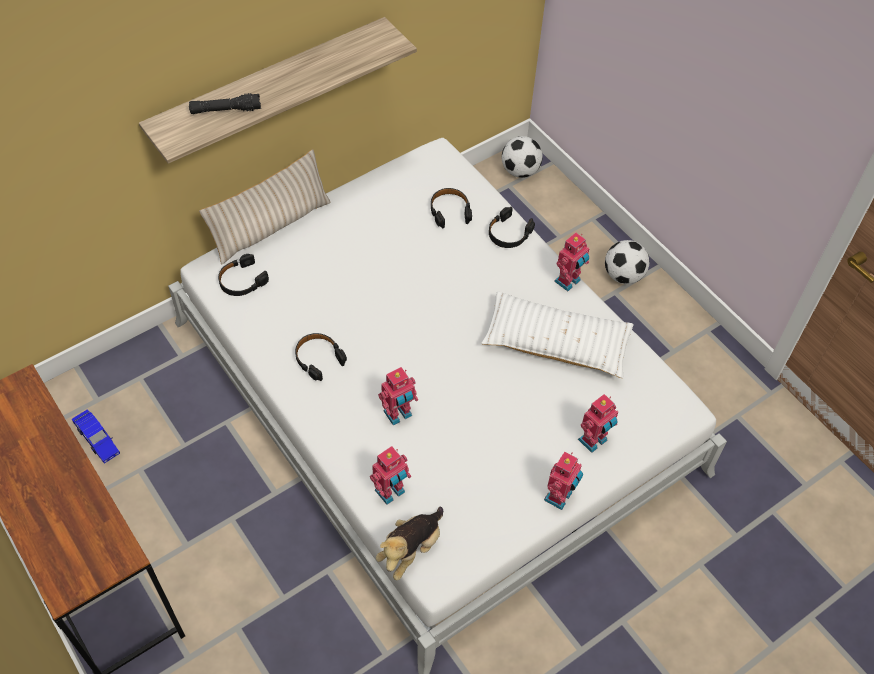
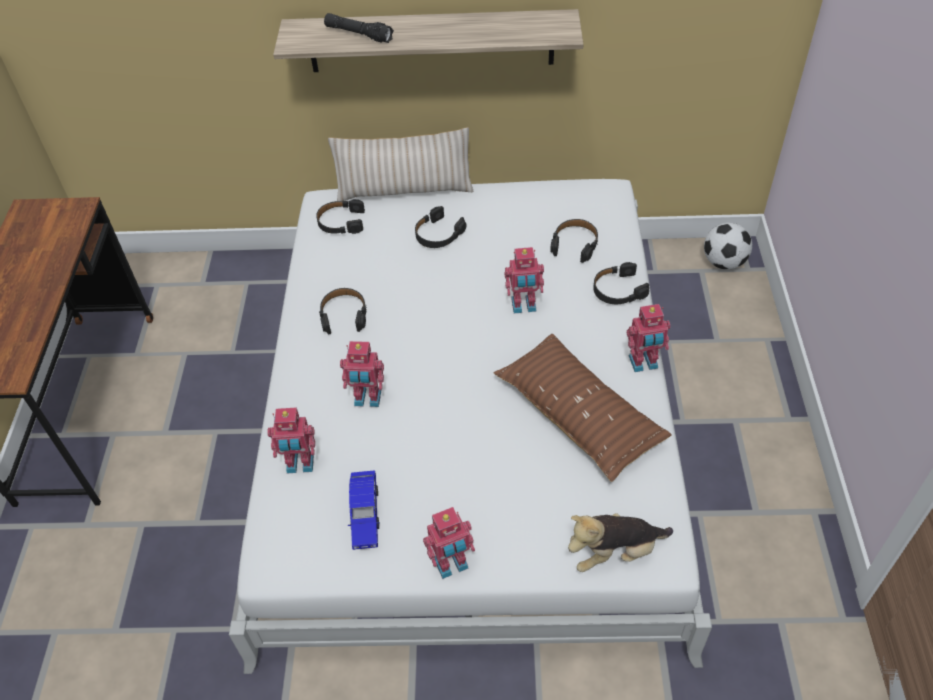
camera: 40 degrees right, 5 degrees down
blue toy car [72,409,120,464] -> blue toy car moved to [348,470,379,550]
plush toy [376,507,443,580] -> plush toy moved to [568,513,673,572]
white pillow [481,291,634,378] -> brown pillow [494,334,672,482]
toy robot [578,394,618,453] -> toy robot moved to [505,247,544,313]
football [605,240,649,284] -> none
none -> black headphones [415,206,466,248]

